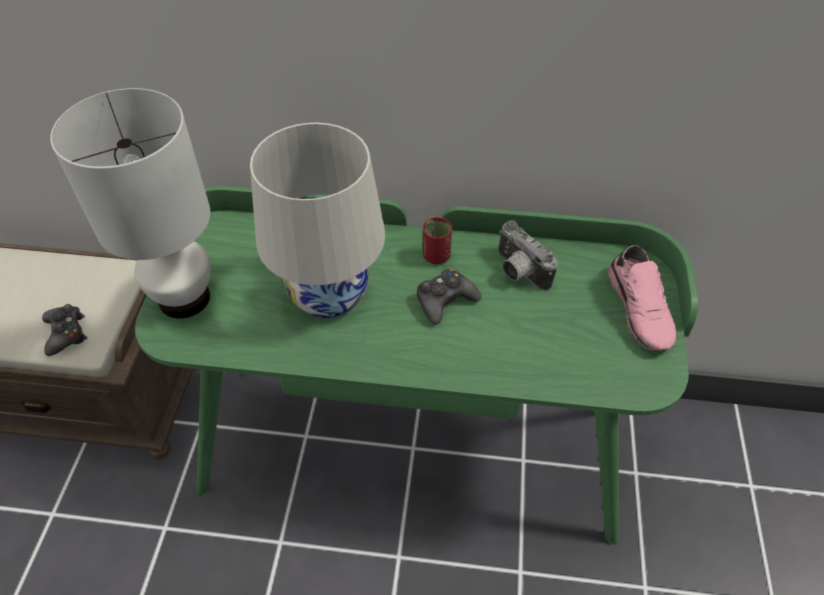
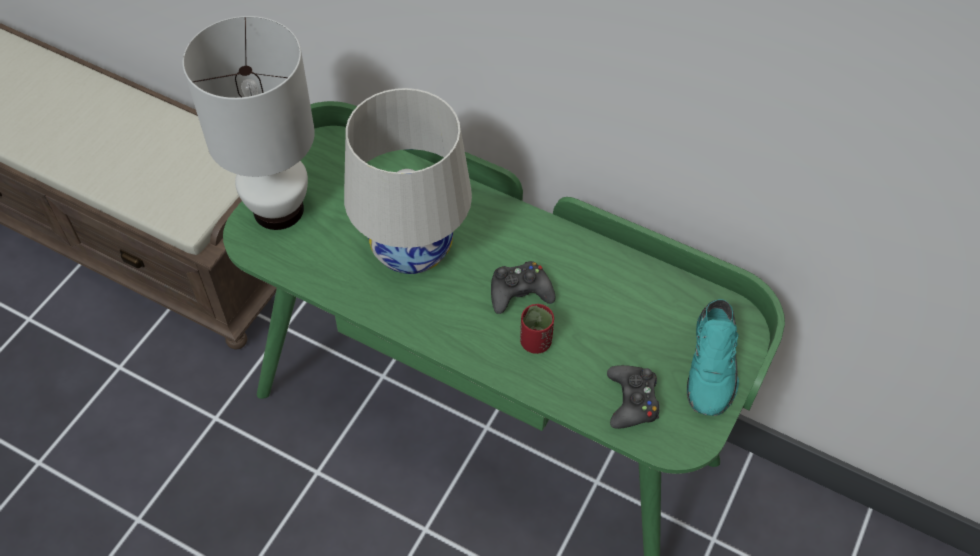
camera: 20 degrees right, 5 degrees up
black game controller [42,304,87,356] -> black game controller moved to [607,365,660,429]
red cup [422,217,452,264] -> red cup moved to [520,304,554,354]
camera [498,220,558,291] -> none
pink shoe [608,245,676,351] -> turquoise shoe [687,299,739,416]

